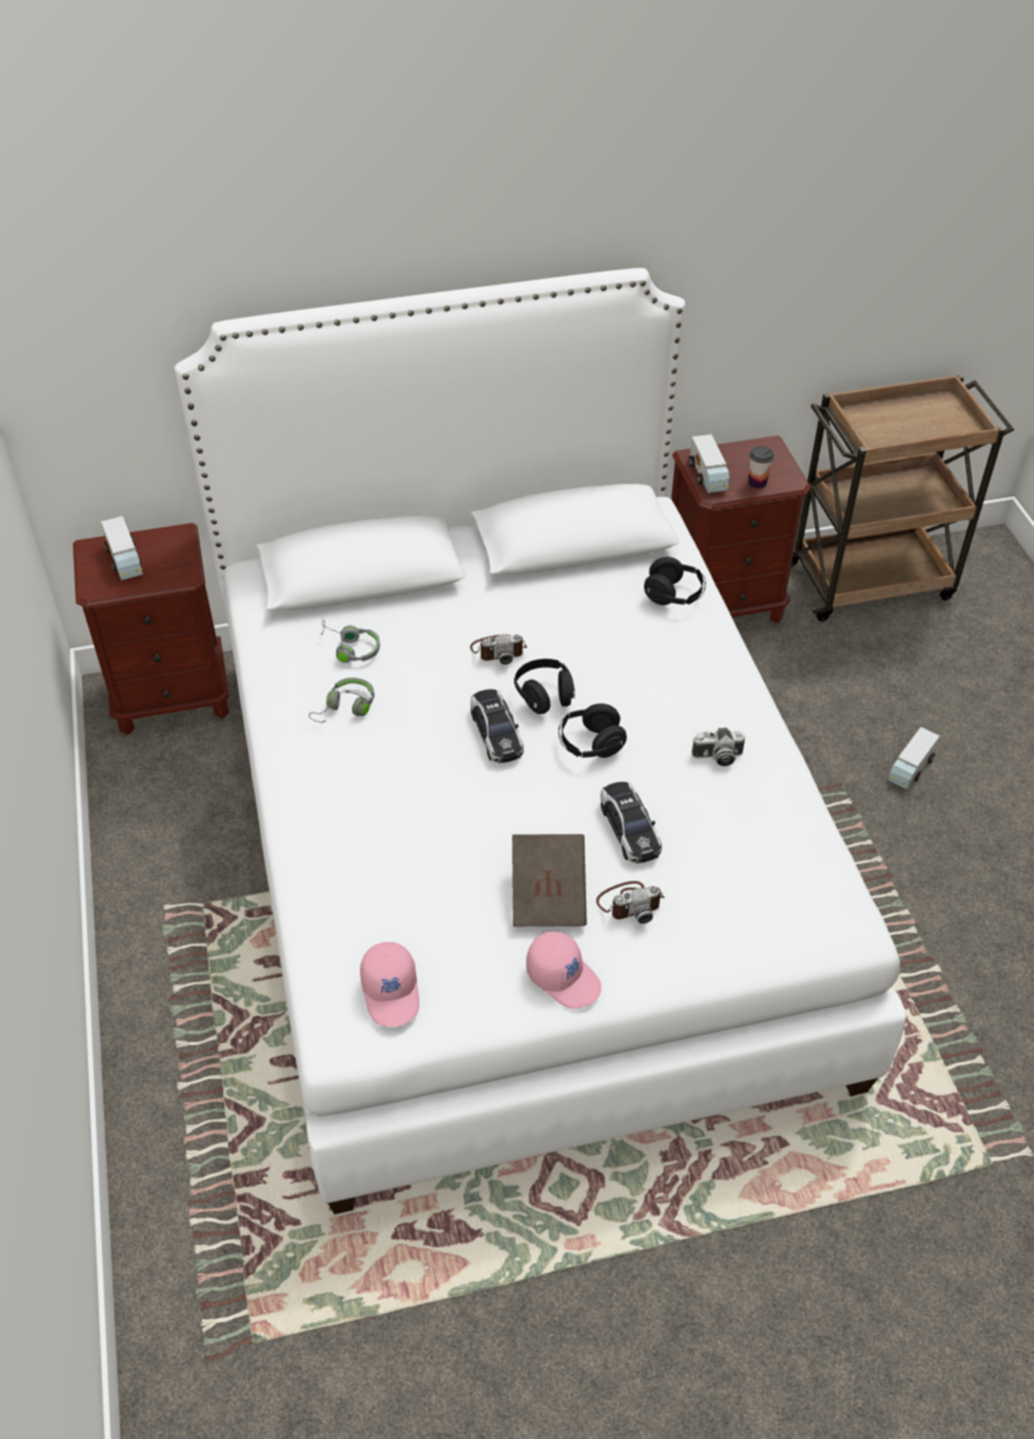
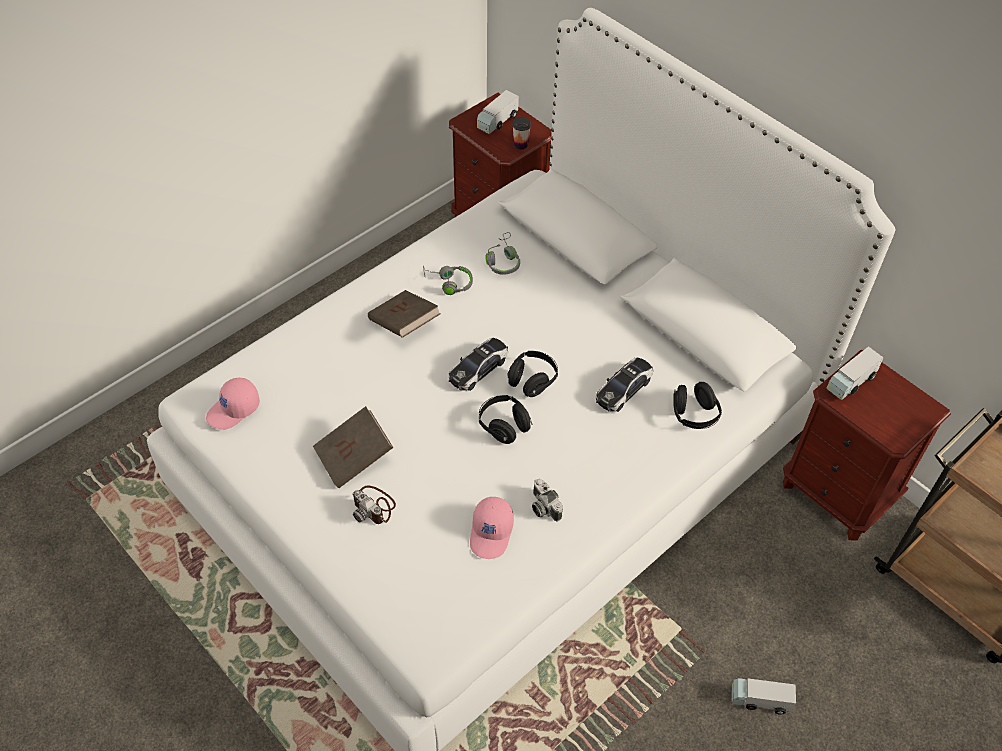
camera: 60 degrees right, 5 degrees up
camera [470,634,527,665] -> none
pink cap [526,931,601,1009] -> pink cap moved to [470,497,514,559]
toy car [600,782,662,863] -> toy car moved to [596,357,653,412]
cup [749,446,774,489] -> cup moved to [512,117,531,150]
none -> brown book [368,290,441,338]

